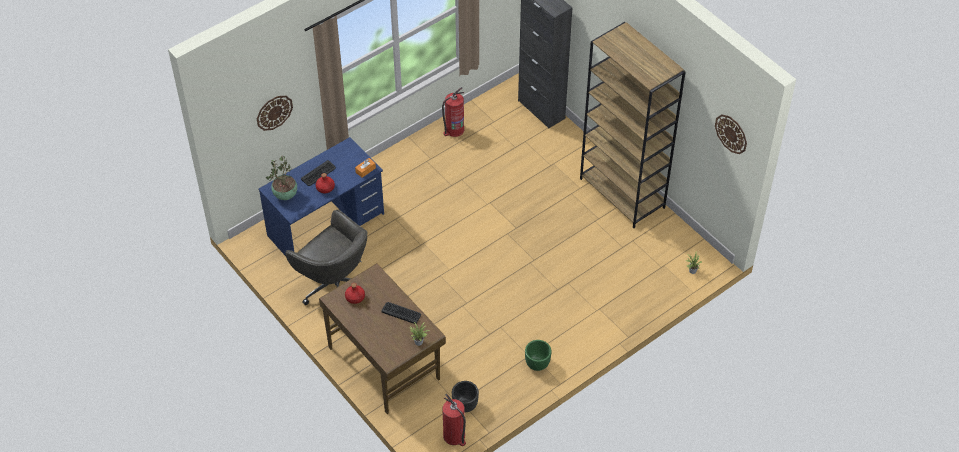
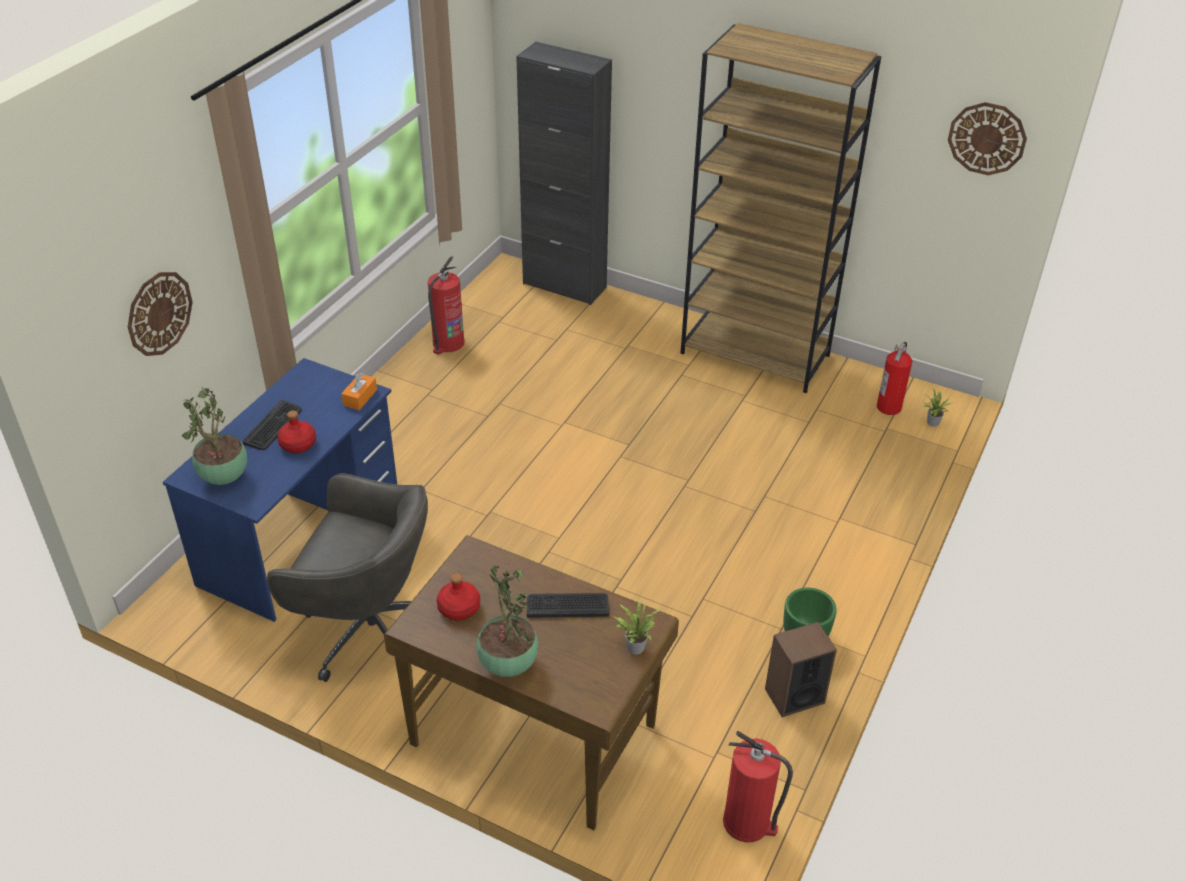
camera: 25 degrees left, 10 degrees down
black planter [452,381,479,412] -> none
none -> potted plant [476,566,538,677]
none -> speaker [765,622,837,717]
none -> fire extinguisher [877,342,912,415]

